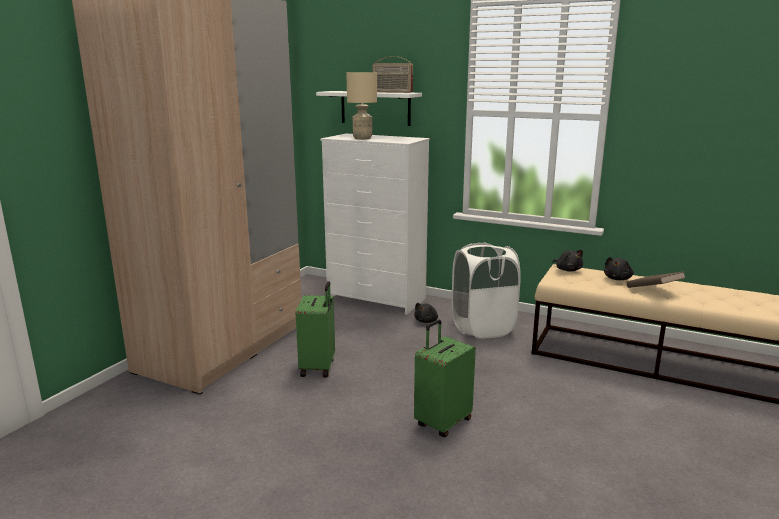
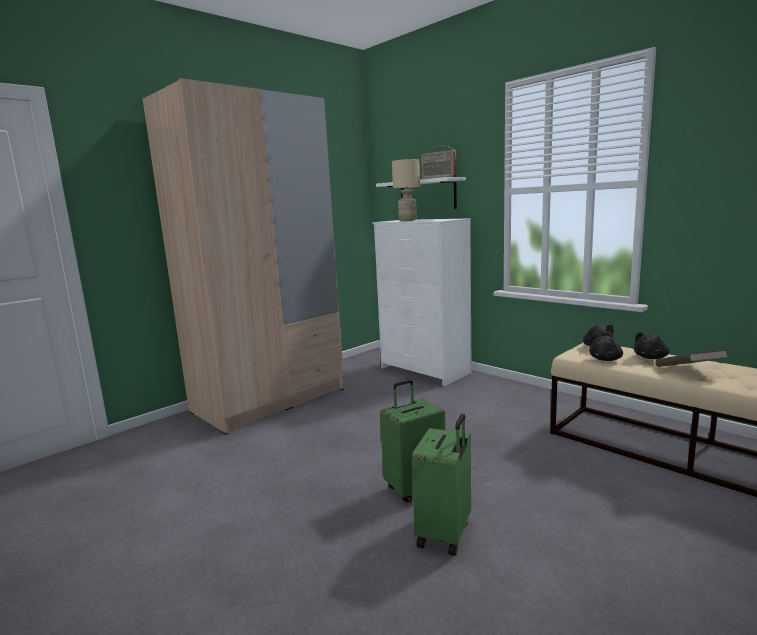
camera: 20 degrees right, 5 degrees down
green suitcase [296,281,335,378] -> green suitcase moved to [412,414,471,556]
black plush toy [414,303,438,323] -> black plush toy moved to [589,334,623,361]
white laundry basket [452,242,521,338] -> none

